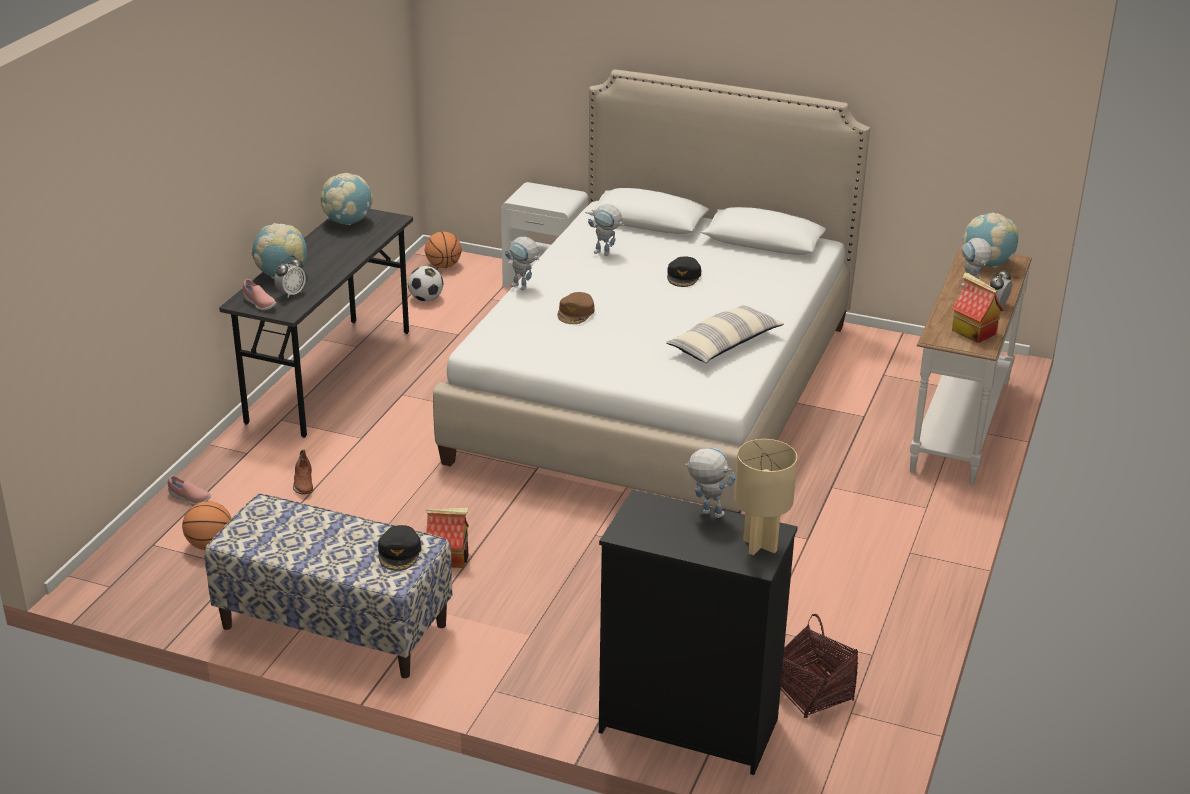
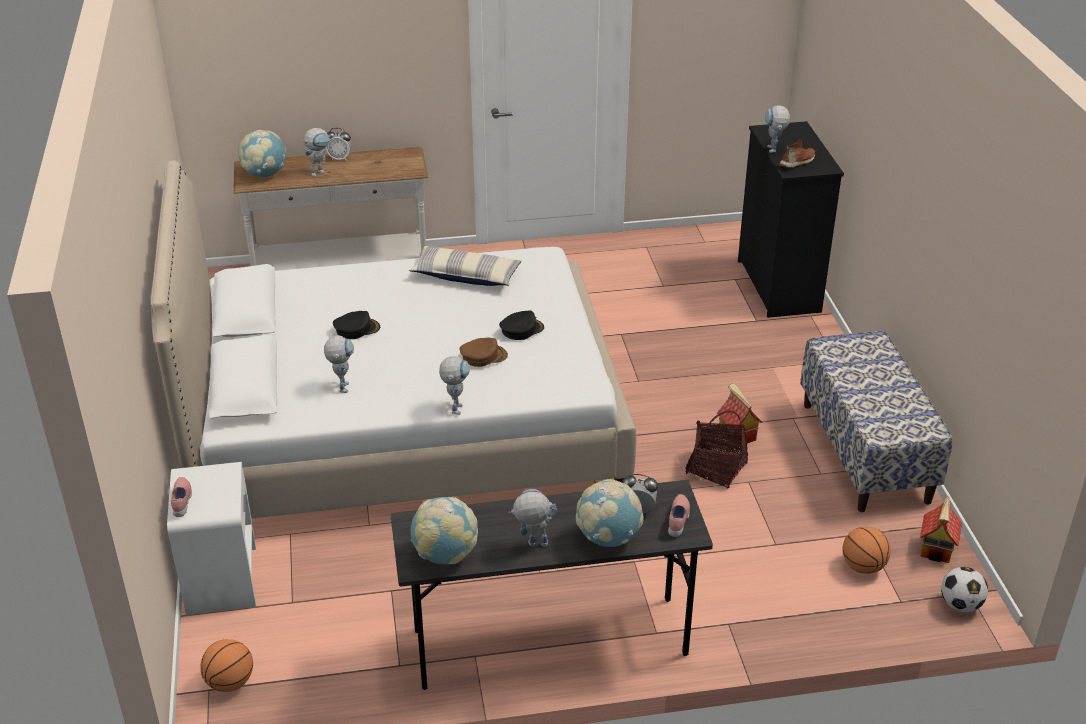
camera: 120 degrees left, 5 degrees up
pink shoe [168,475,211,505] -> pink shoe moved to [171,477,192,517]
brown shoe [293,449,313,495] -> brown shoe moved to [779,140,815,168]
black cap [378,525,421,571] -> black cap moved to [499,310,544,340]
football [408,266,443,301] -> football moved to [941,567,988,612]
beige table lamp [734,439,797,555] -> none
basket [781,614,858,718] -> basket moved to [686,410,748,489]
toy house [952,273,1004,343] -> toy house moved to [920,496,962,563]
none -> toy robot [509,489,557,547]

